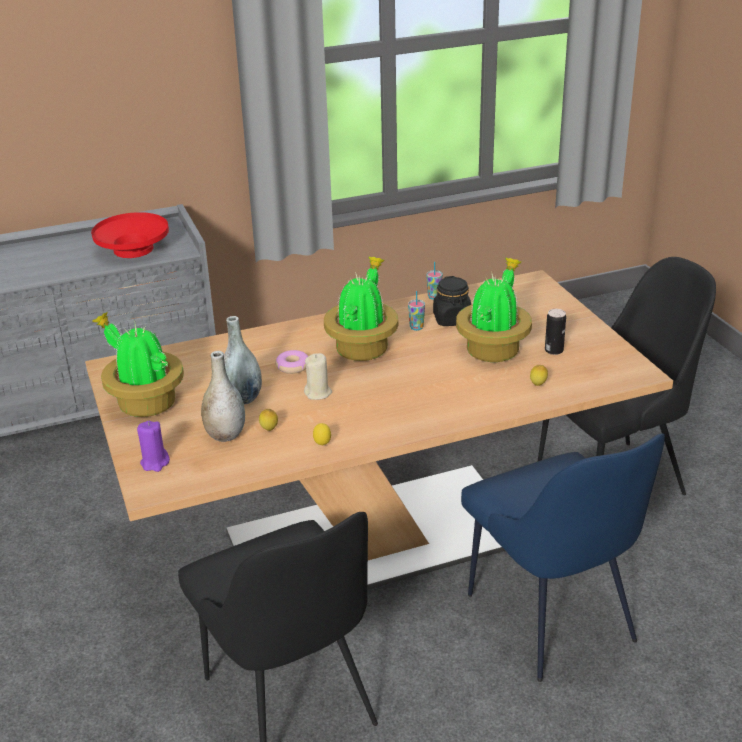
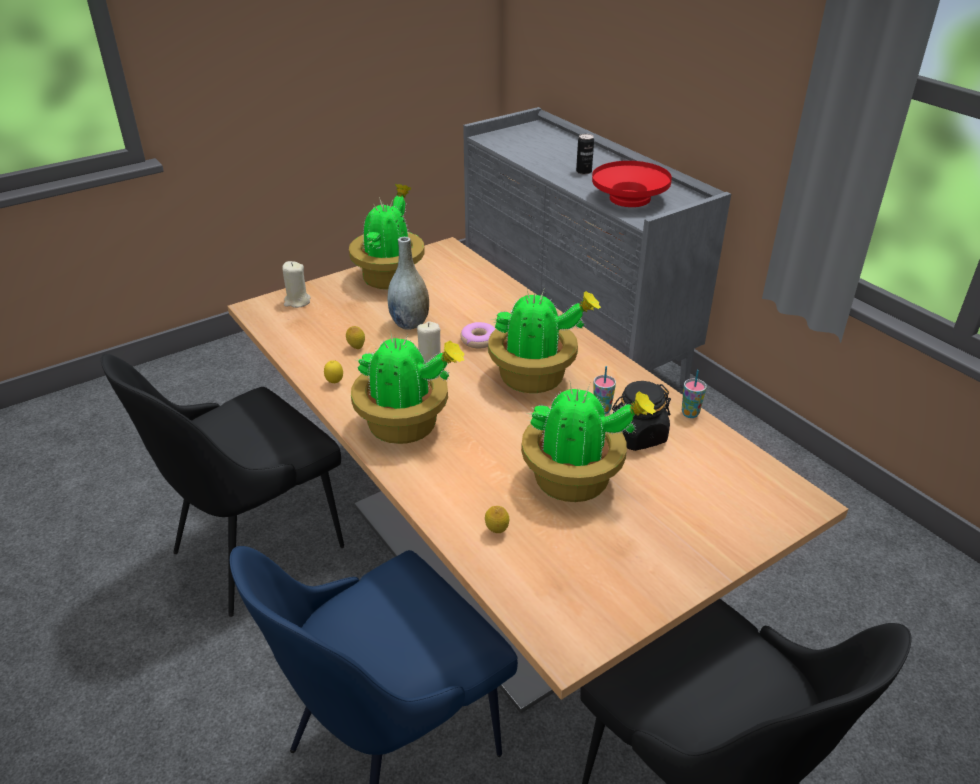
camera: 75 degrees right, 5 degrees up
purple candle [137,421,170,472] -> beige candle [282,261,311,308]
grey vase [201,351,245,442] -> none
can [545,309,566,355] -> can moved to [576,134,594,175]
none -> potted plant [351,330,464,444]

